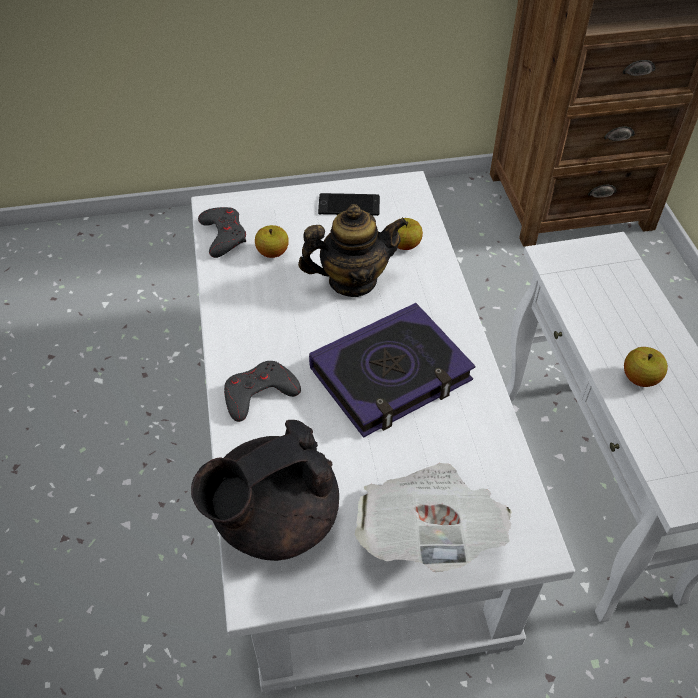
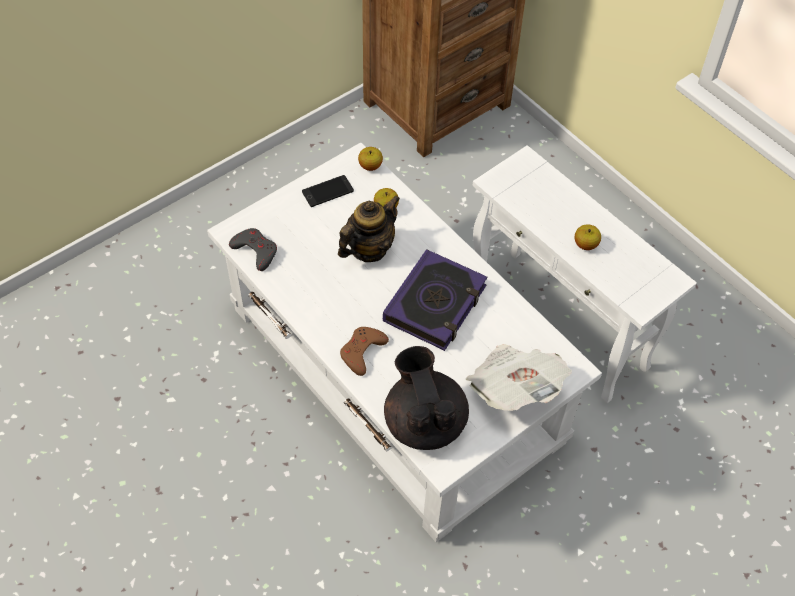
camera: 30 degrees left, 5 degrees up
black teapot [191,420,339,561] -> black teapot turned 135 degrees clockwise [384,346,469,450]
grey game controller [224,361,301,422] -> brown game controller [340,327,389,376]
apple [255,225,289,258] -> apple moved to [358,147,383,171]

